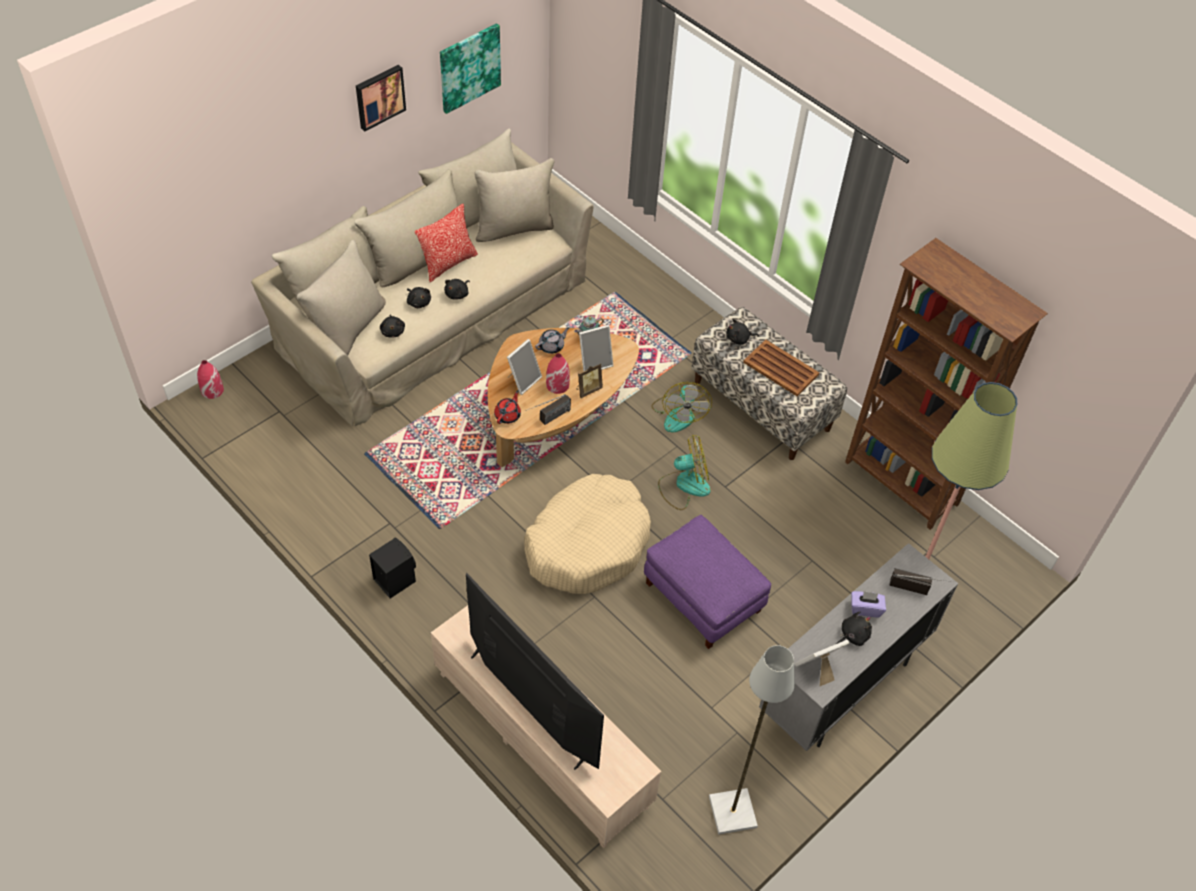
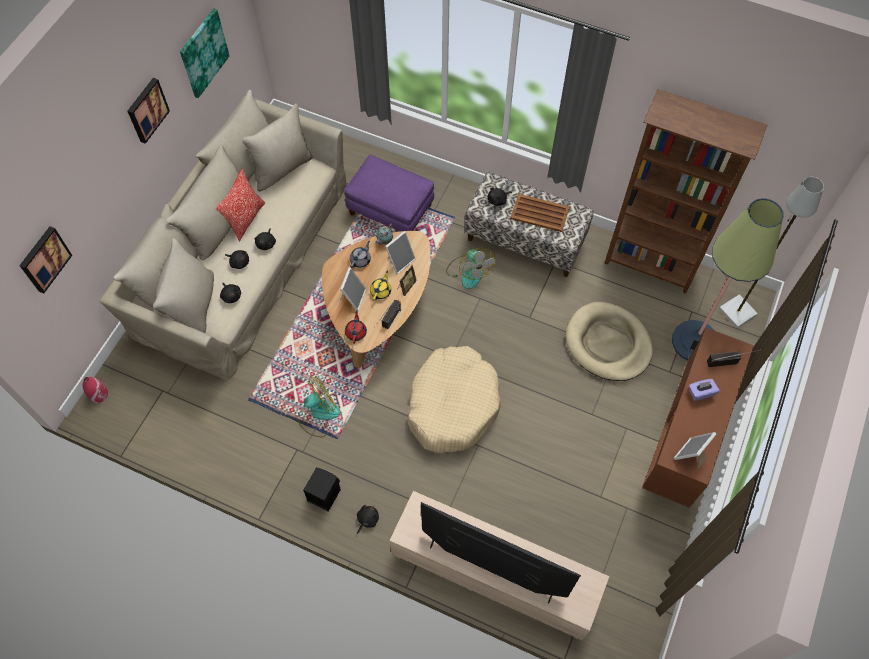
camera: 20 degrees left, 10 degrees up
red vase [546,353,570,394] -> yellow teapot [370,270,391,301]
purple ottoman [644,515,771,649] -> purple ottoman moved to [344,155,434,232]
fan [658,435,711,510] -> fan moved to [298,376,341,437]
grey floor lamp [709,645,795,835] -> grey floor lamp moved to [719,177,824,328]
grey cabinet [759,543,959,751] -> brown cabinet [642,328,754,508]
black plush toy [836,612,872,646] -> black plush toy moved to [357,505,379,534]
none -> picture [19,226,72,294]
none -> beige dog bed [566,302,653,381]

